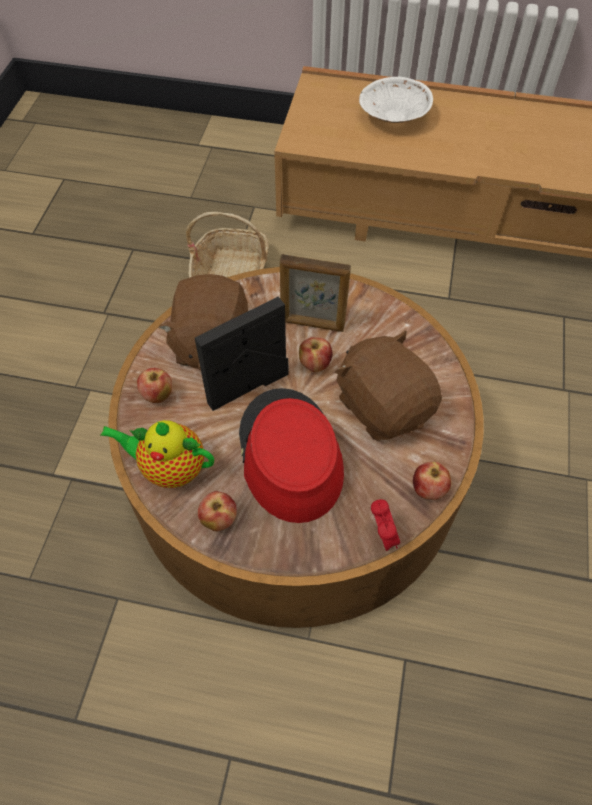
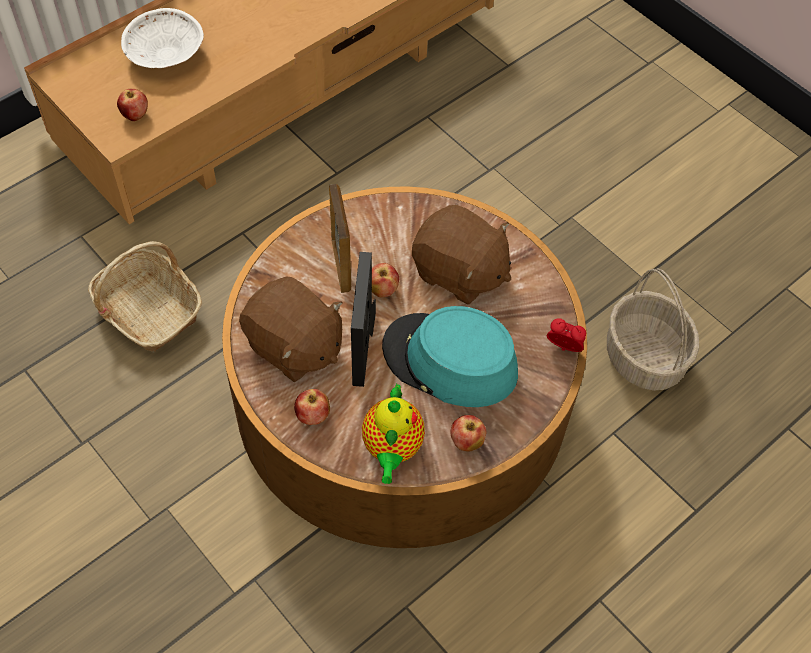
camera: 55 degrees left, 0 degrees up
teapot [100,420,214,488] -> teapot turned 45 degrees counterclockwise [362,384,425,484]
red hat [239,388,344,523] -> turquoise hat [382,306,518,407]
picture frame [280,254,351,332] -> picture frame turned 60 degrees counterclockwise [329,184,351,293]
brown plush toy [335,330,442,441] -> brown plush toy turned 150 degrees counterclockwise [412,205,511,305]
apple [413,462,451,500] -> apple moved to [117,89,148,121]
none -> basket [607,268,699,391]

